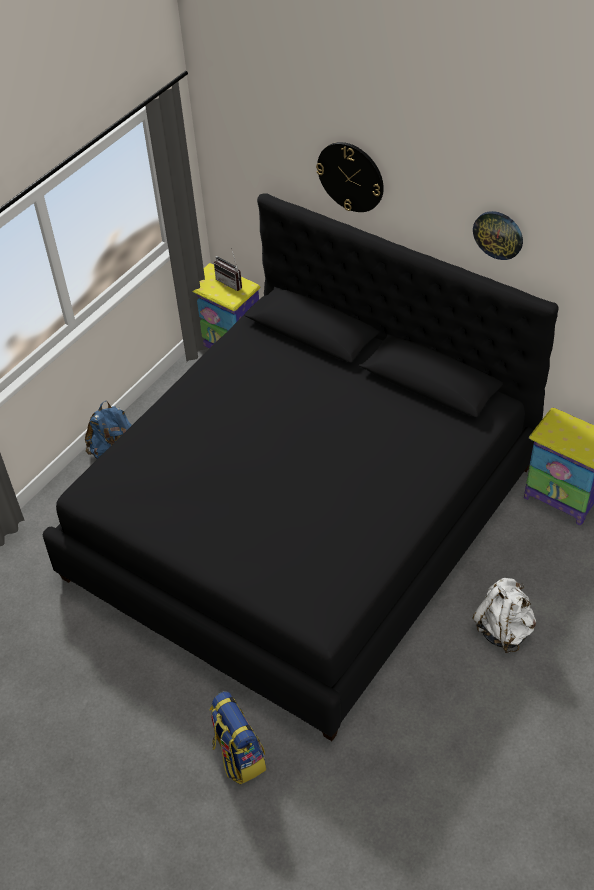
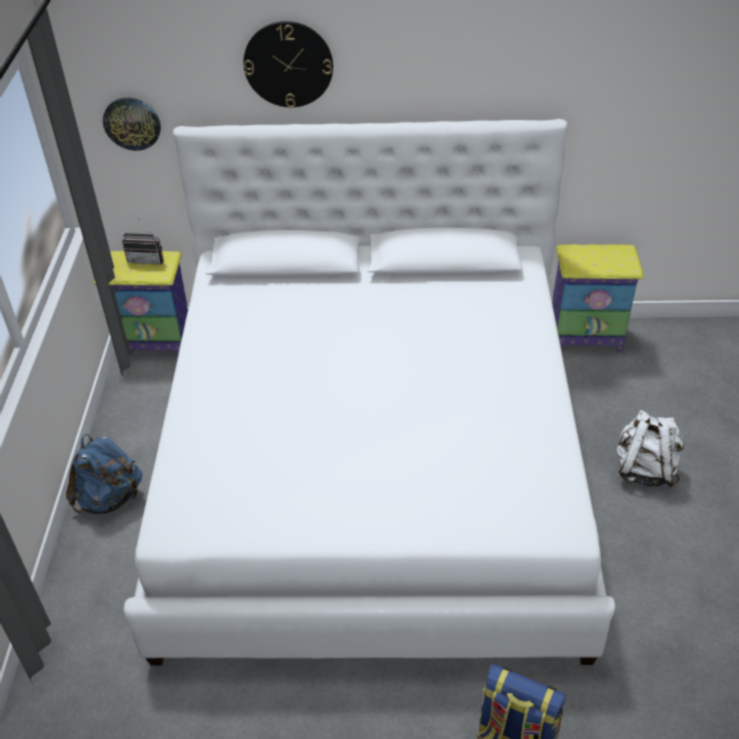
camera: 35 degrees left, 5 degrees down
black bed [43,193,558,741] -> white bed [124,119,615,665]
wall clock [473,211,523,260] -> wall clock moved to [103,98,161,151]

